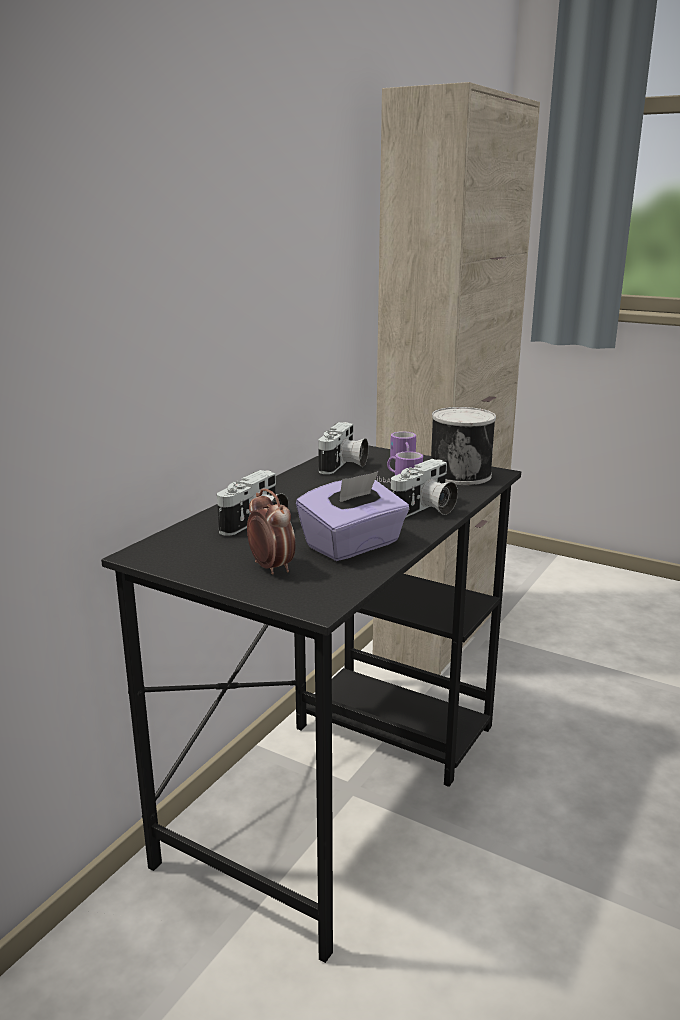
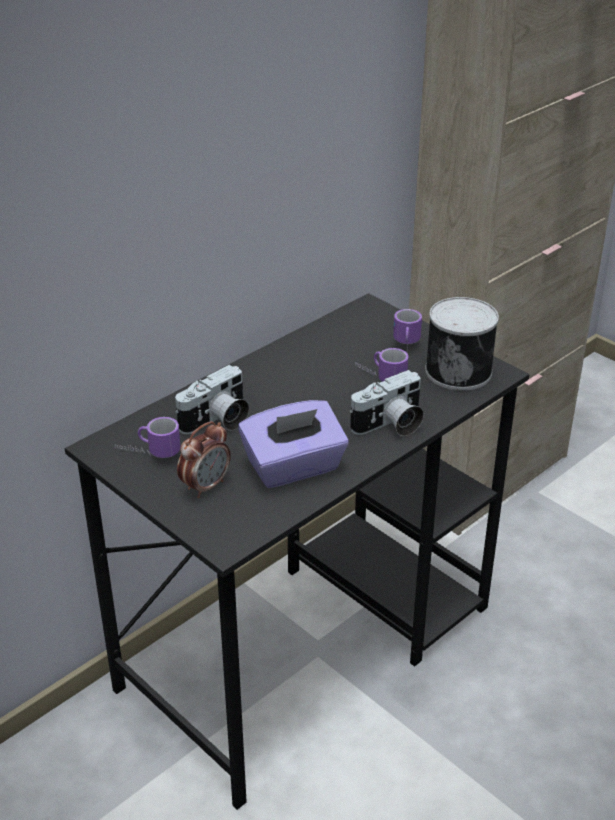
camera: 15 degrees right, 15 degrees up
alarm clock [247,489,296,575] -> alarm clock turned 60 degrees clockwise [177,421,231,498]
camera [318,422,369,474] -> none
none -> mug [115,417,181,458]

